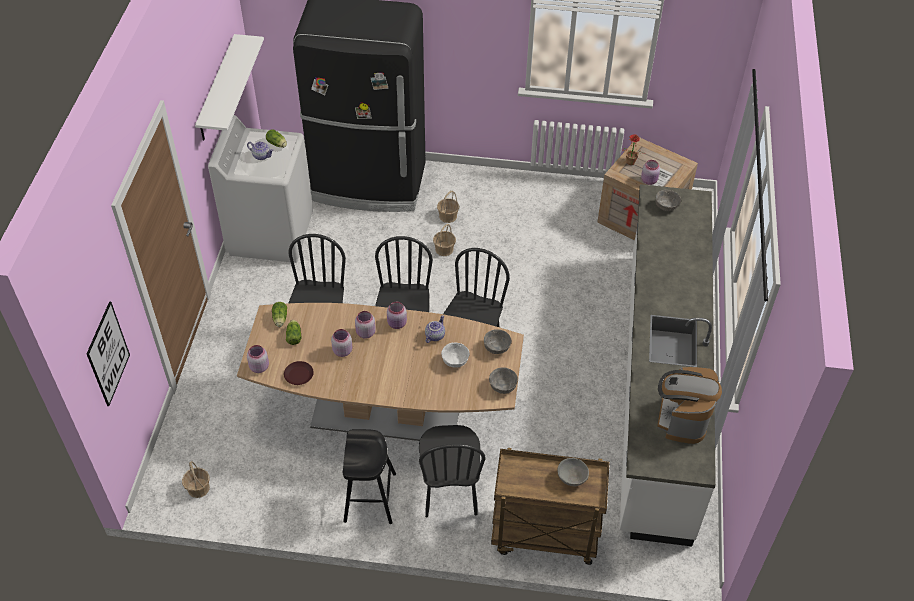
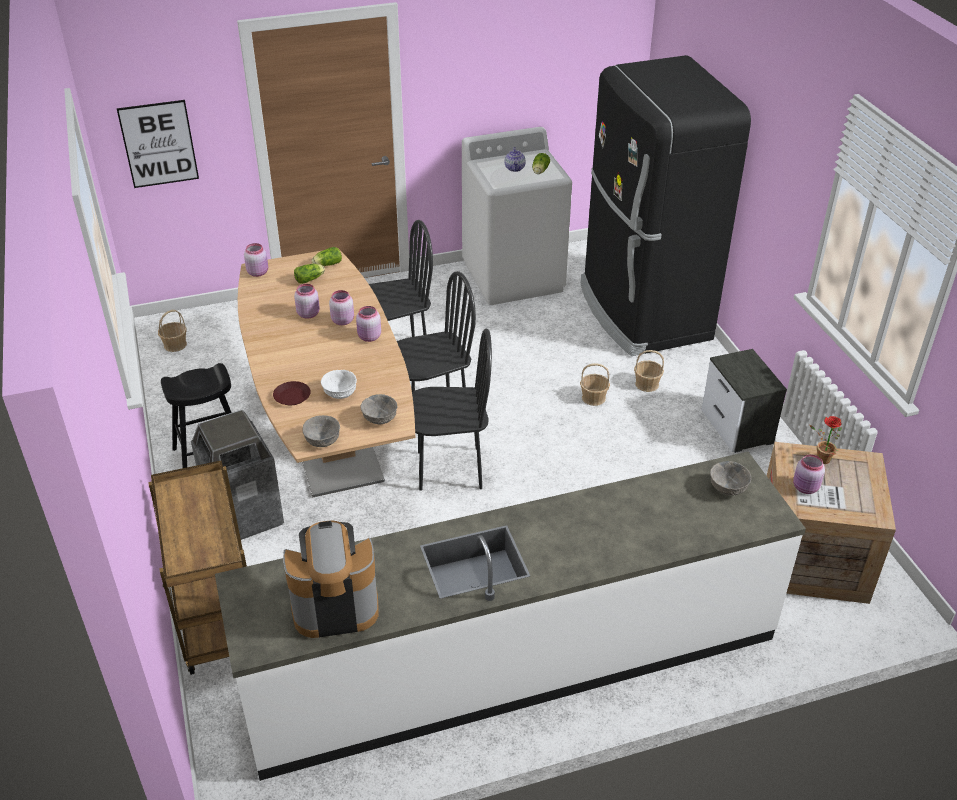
camera: 65 degrees right, 10 degrees down
white shelf [195,34,264,141] -> none
brown plate [284,361,314,385] -> brown plate moved to [273,381,311,405]
black chair [419,425,486,518] -> trash can [191,409,284,540]
teapot [425,315,445,343] -> none
grey bowl [557,458,589,486] -> none
none -> nightstand [702,349,787,453]

